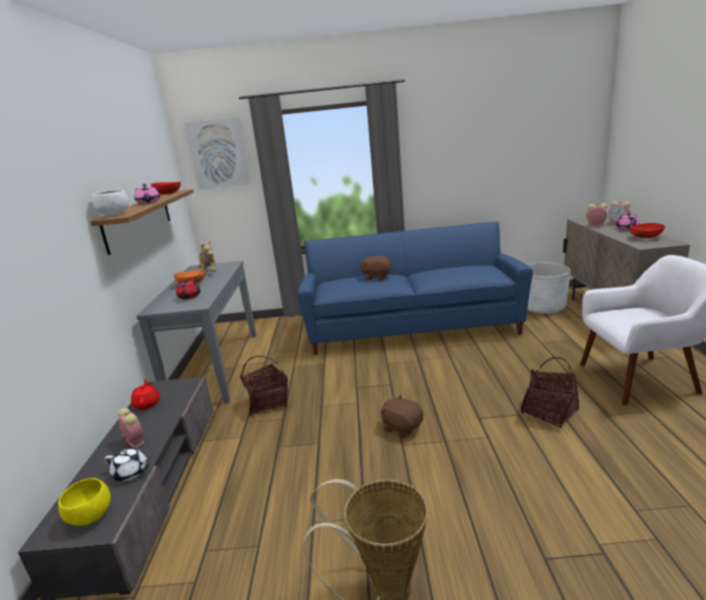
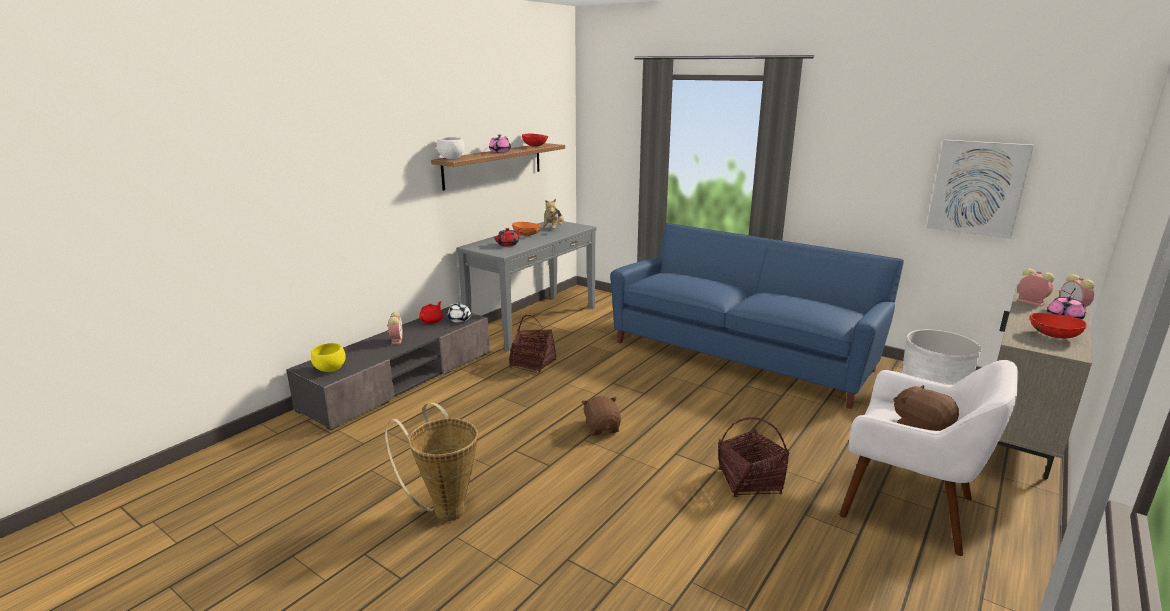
camera: 35 degrees right, 0 degrees up
white teapot [104,448,151,481] -> white teapot moved to [448,303,471,323]
picture [184,117,251,189] -> picture moved to [927,140,1034,239]
brown plush toy [359,256,392,280] -> brown plush toy moved to [893,385,959,431]

